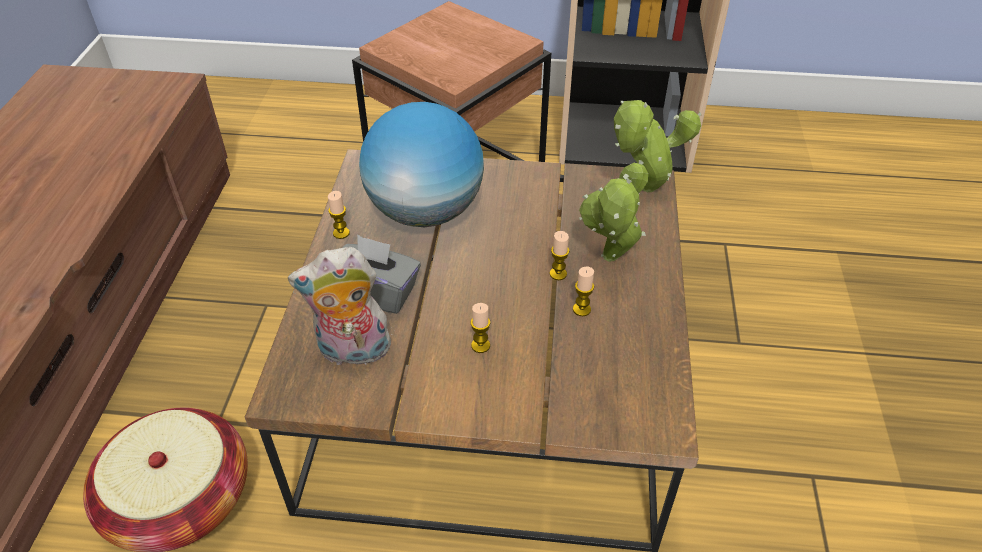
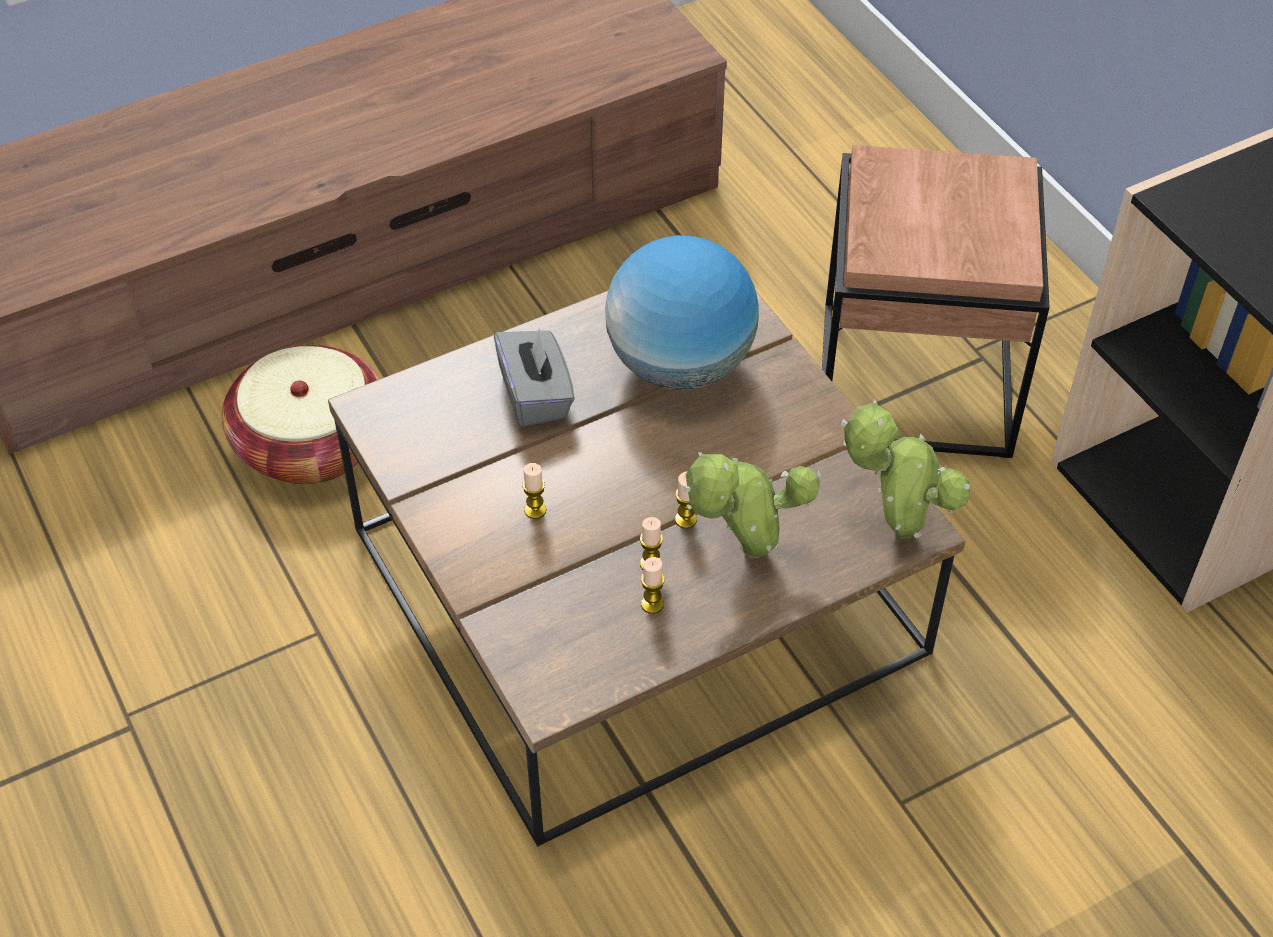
camera: 55 degrees right, 5 degrees up
plush toy [288,247,391,368] -> none
candle [328,191,350,239] -> candle moved to [641,557,665,614]

